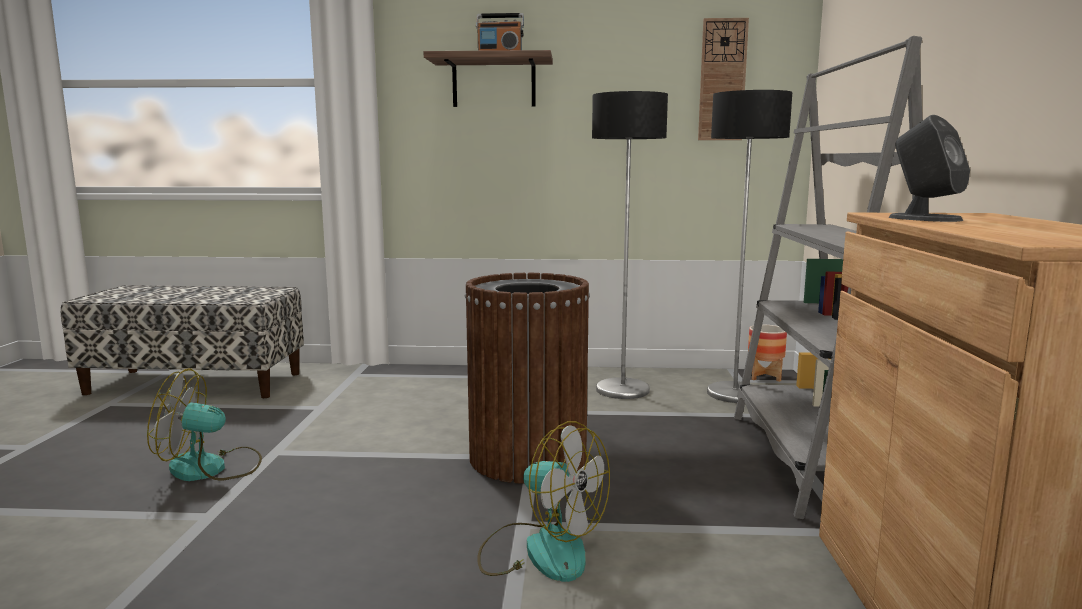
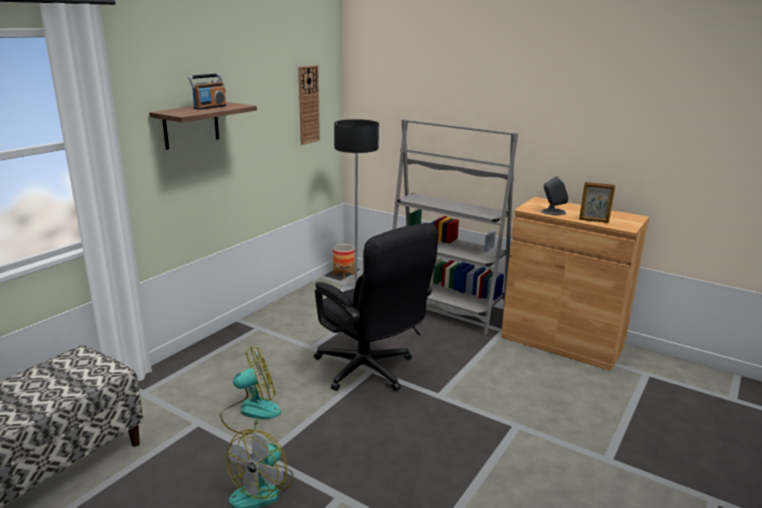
camera: 60 degrees left, 10 degrees up
brown trash can [465,273,590,484] -> black office chair [314,223,438,391]
fan [477,421,610,582] -> fan moved to [220,346,281,435]
floor lamp [592,91,668,399] -> none
none -> picture frame [579,182,615,223]

